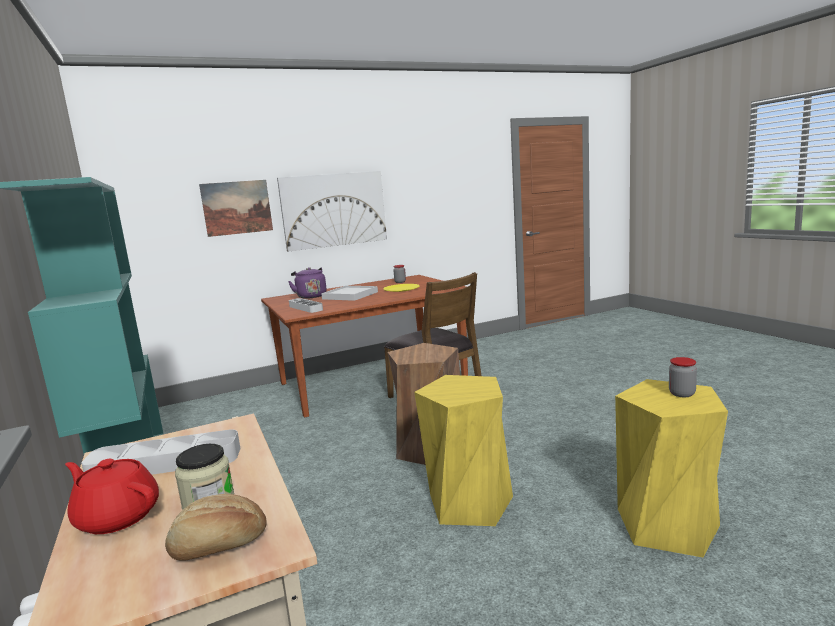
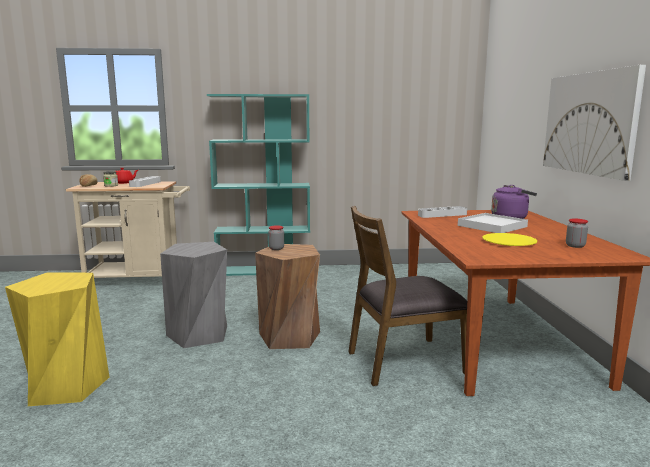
camera: 110 degrees right, 0 degrees up
picture [199,180,273,237] -> none
yellow stool [414,375,513,526] -> grey stool [160,242,227,348]
jar [669,357,697,397] -> jar moved to [268,225,284,250]

